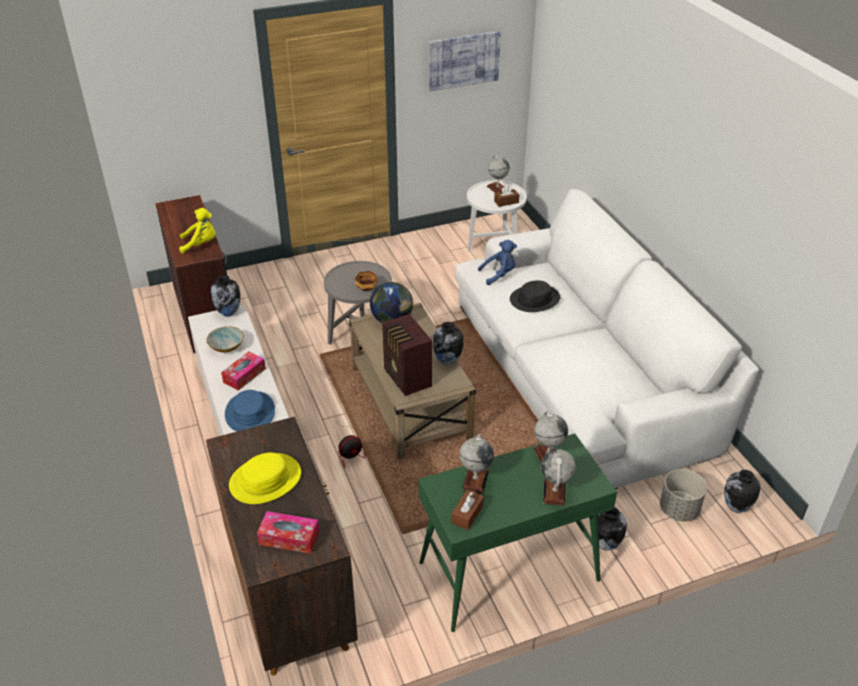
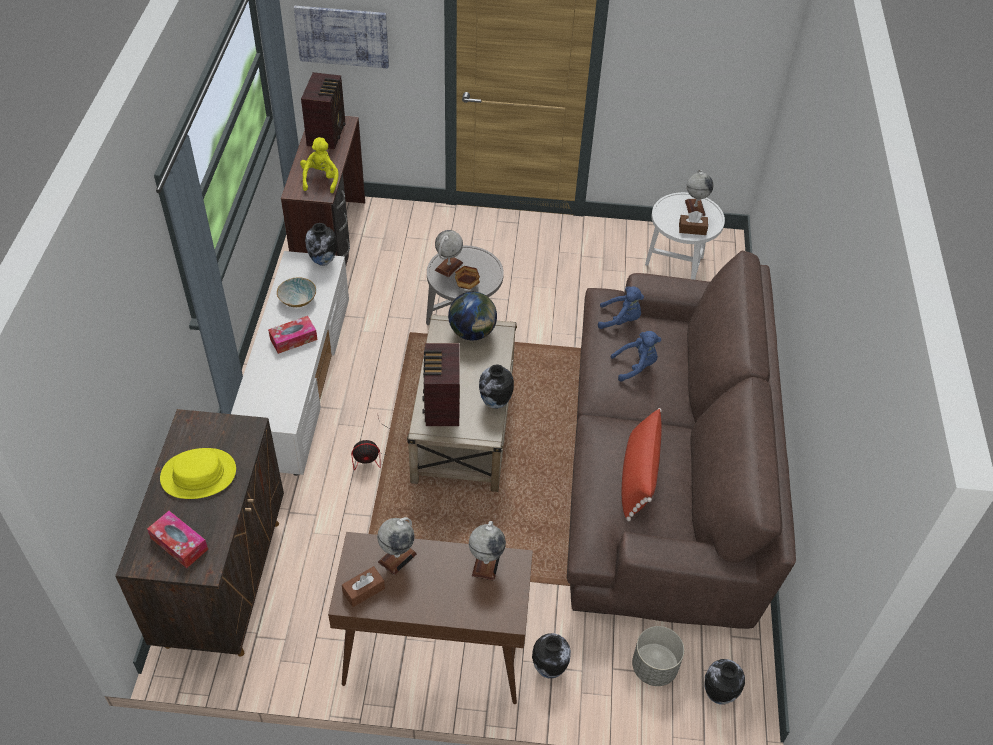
camera: 25 degrees right, 10 degrees up
yellow plush toy [179,208,215,254] -> yellow plush toy turned 105 degrees counterclockwise [300,137,338,193]
blue hat [225,390,275,431] -> none
green console table [418,433,617,632] -> brown console table [328,532,533,704]
picture [429,31,501,91] -> picture moved to [294,6,389,68]
white sofa [454,189,759,489] -> brown sofa [567,251,796,629]
black hat [510,280,560,312] -> blue plush toy [610,331,661,382]
globe [540,449,576,506] -> globe moved to [435,230,463,277]
none -> radio [301,72,345,149]
none -> red pillow [622,408,662,521]

